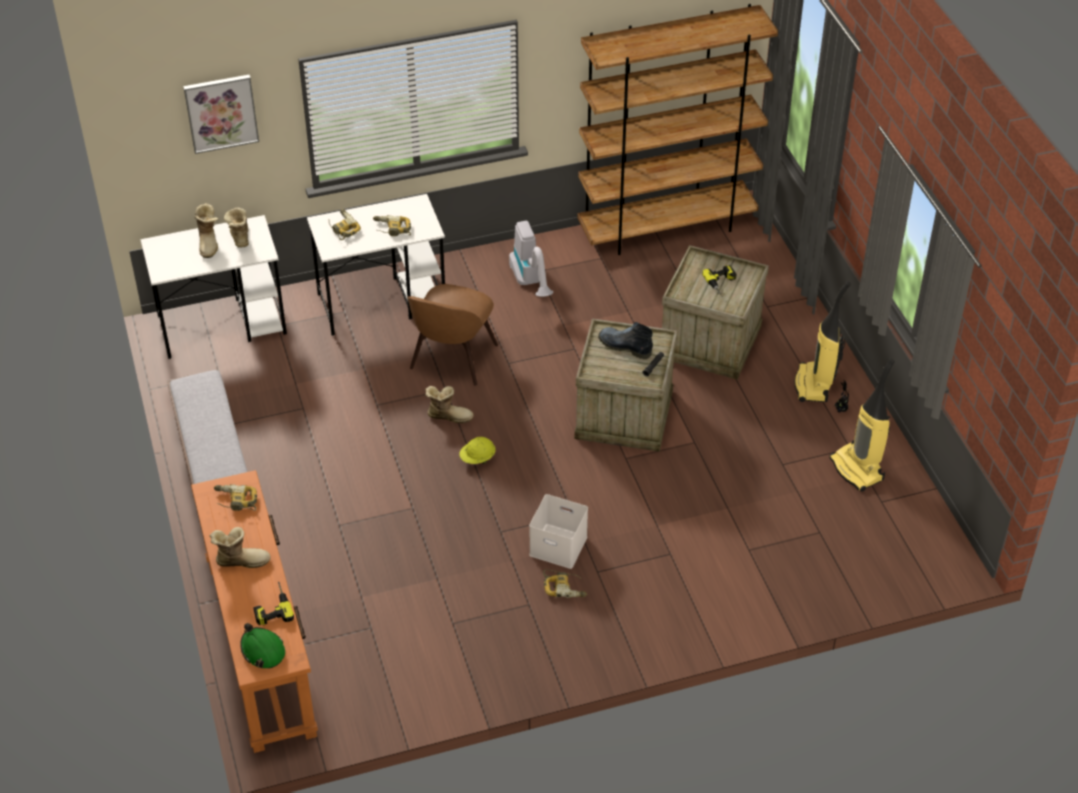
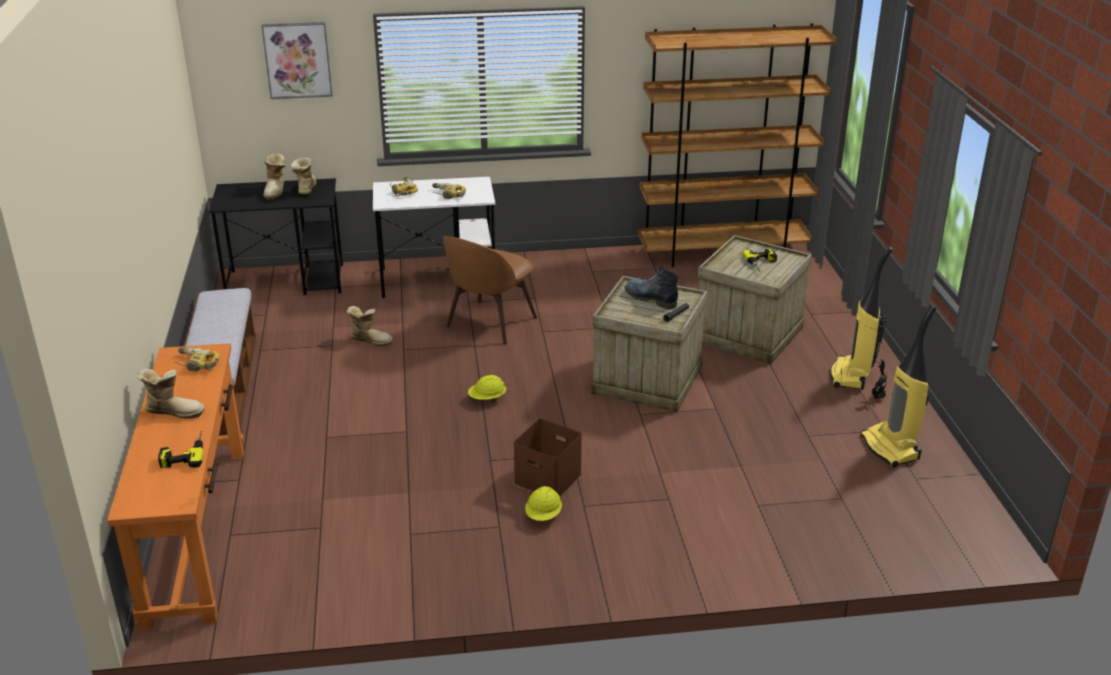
camera: 10 degrees right, 15 degrees down
white desk [140,215,287,359] -> black desk [209,178,343,295]
green hard hat [240,623,285,669] -> none
boot [425,386,474,423] -> boot moved to [346,306,393,346]
vacuum cleaner [509,221,553,297] -> none
white storage box [529,494,588,569] -> brown storage box [513,418,582,496]
power drill [543,569,587,598] -> yellow hard hat [525,486,562,521]

